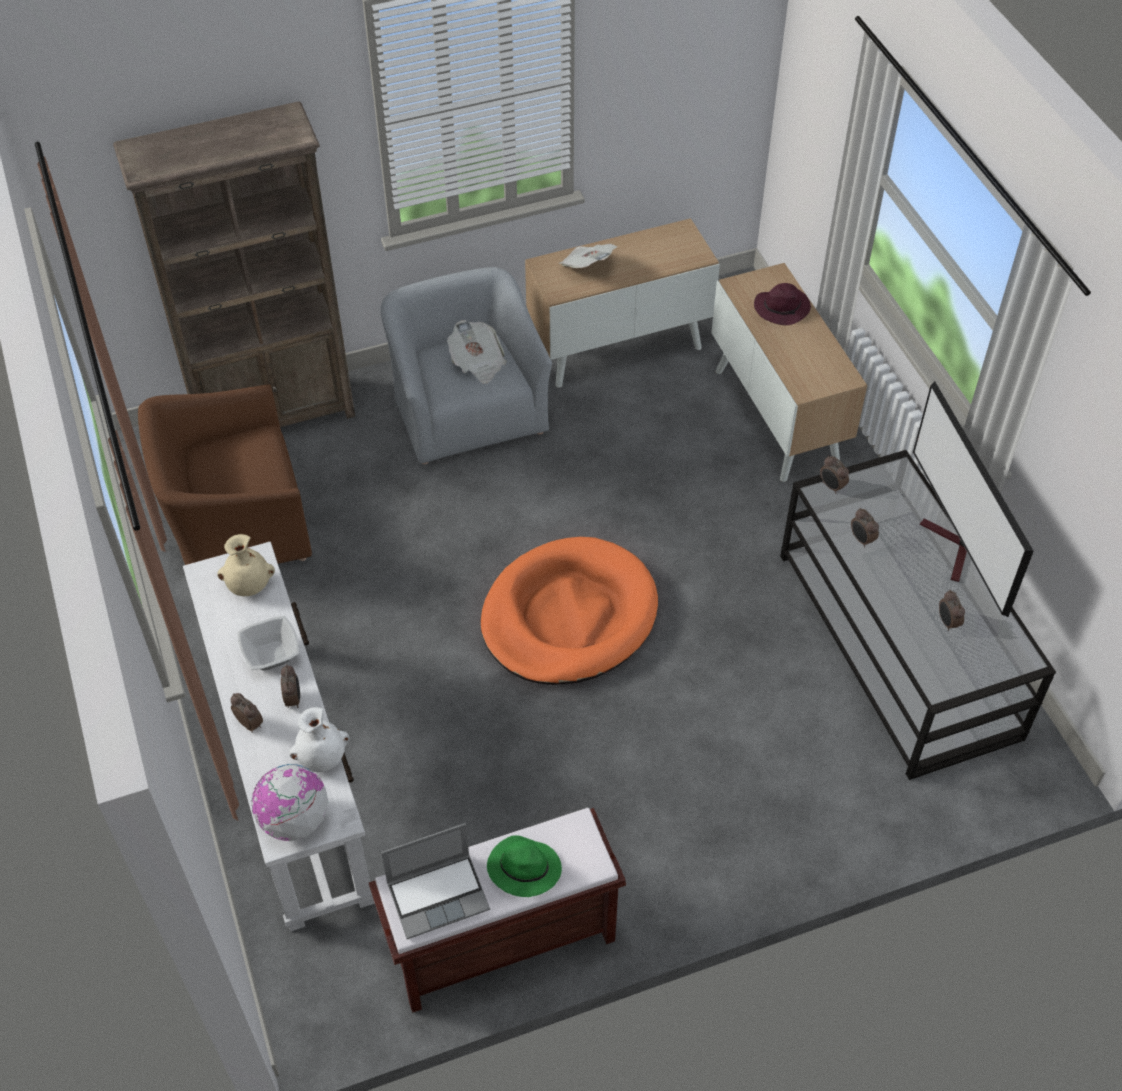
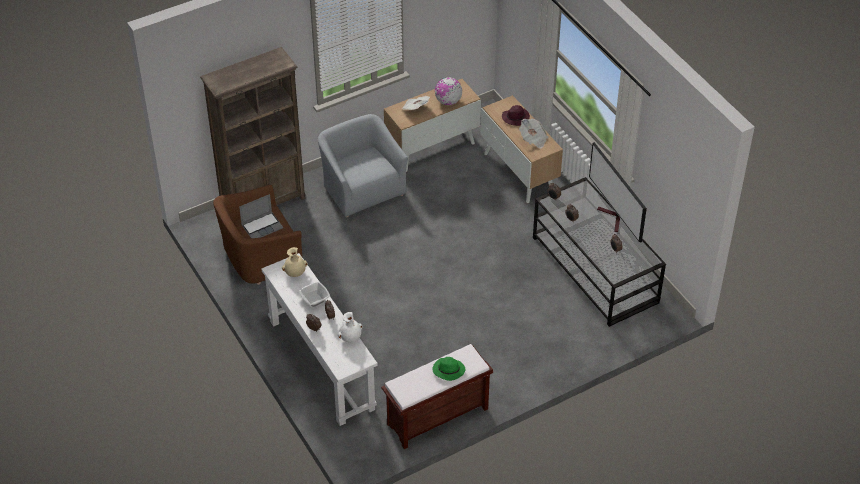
camera: 10 degrees left, 5 degrees down
globe [252,764,328,841] -> globe moved to [435,78,462,105]
laptop [381,823,490,939] -> laptop moved to [239,194,283,238]
newspaper [447,320,507,384] -> newspaper moved to [519,119,548,149]
orange dog bed [481,537,658,685] -> none

